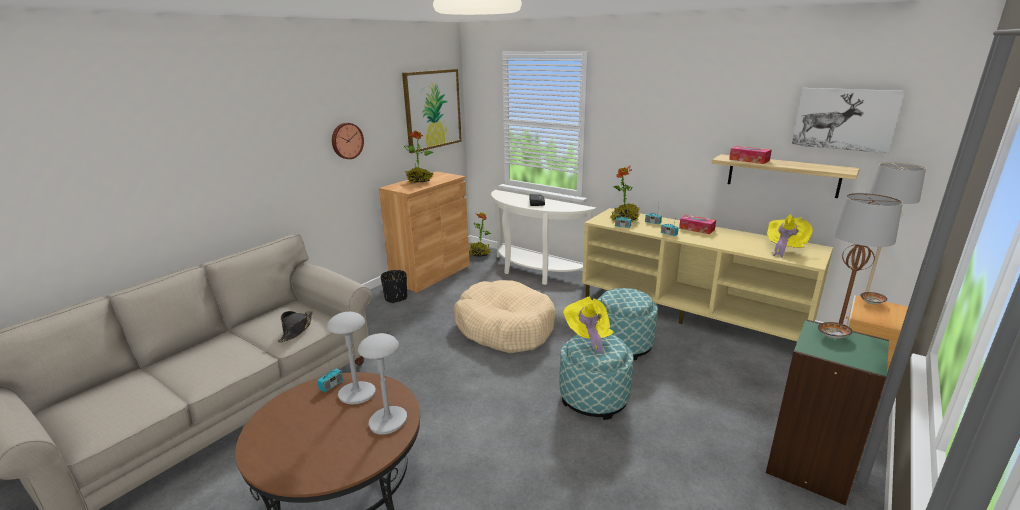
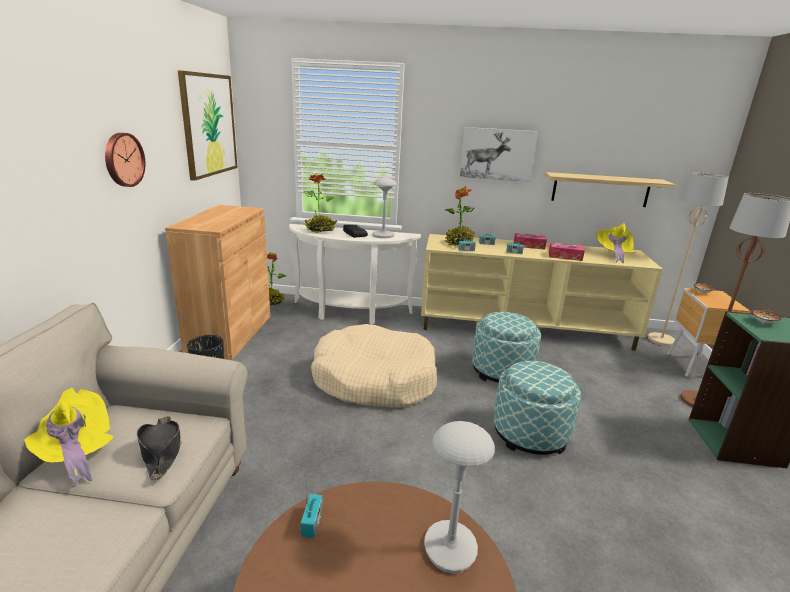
camera: 30 degrees left, 0 degrees up
grey table lamp [327,312,376,405] -> grey table lamp moved to [372,177,397,238]
potted plant [404,130,434,183] -> potted plant moved to [304,173,337,233]
yellow hat [563,297,614,355] -> yellow hat moved to [24,388,114,487]
tissue box [729,146,772,164] -> tissue box moved to [549,243,585,261]
picture [792,88,905,153] -> picture moved to [460,127,538,182]

